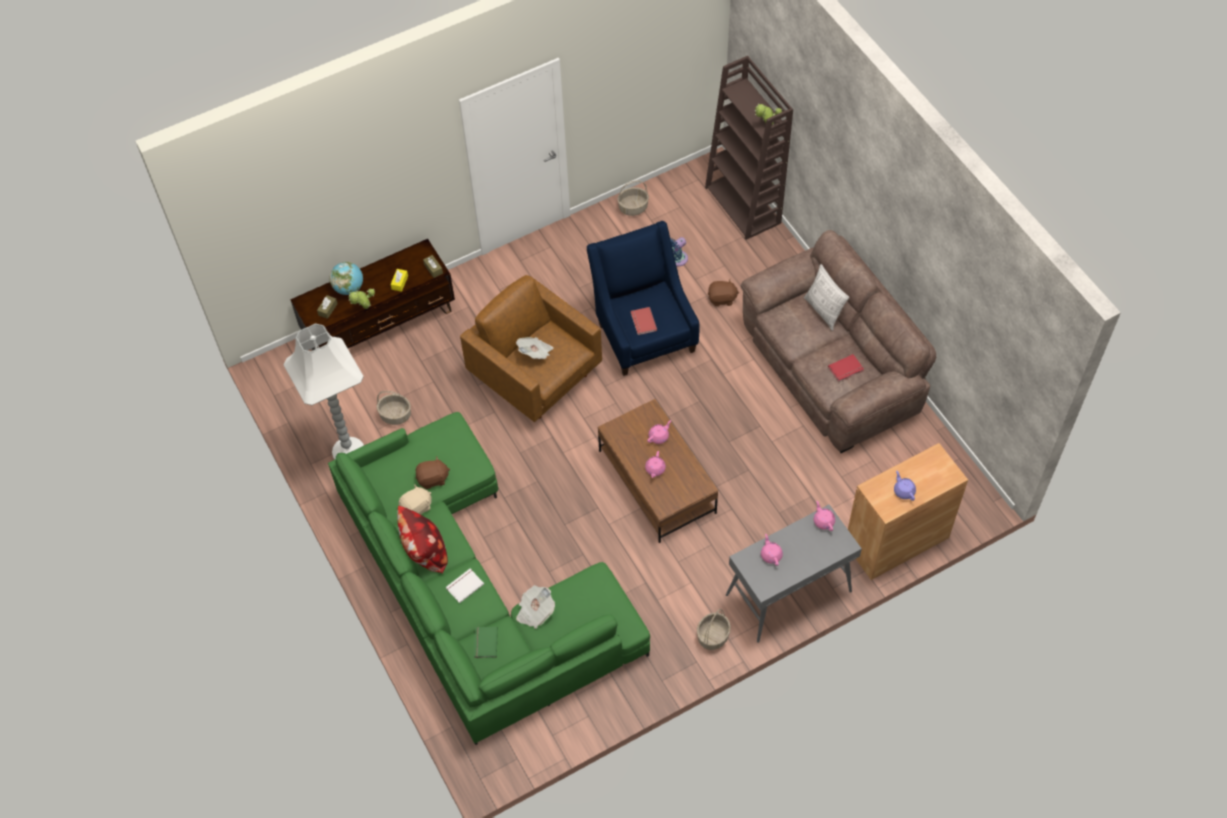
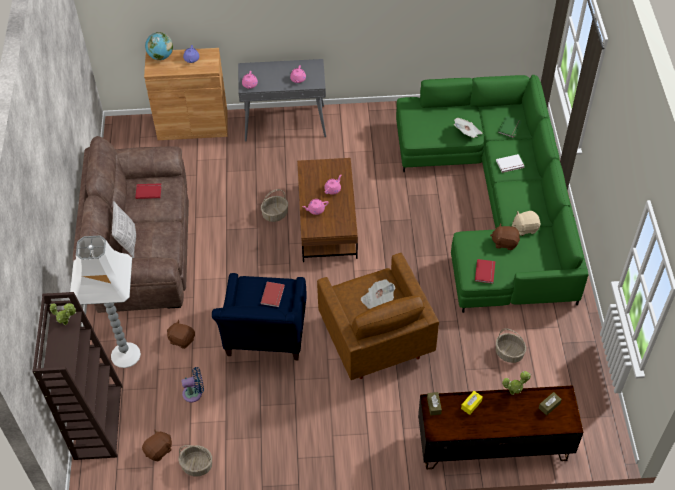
camera: 155 degrees left, 5 degrees down
white floor lamp [284,323,364,459] -> white floor lamp moved to [69,235,141,368]
globe [329,262,363,295] -> globe moved to [145,32,173,60]
pillow [397,506,448,574] -> none
basket [697,609,731,650] -> basket moved to [261,189,288,222]
none -> brown plush toy [142,430,172,461]
none -> red book [475,259,495,284]

